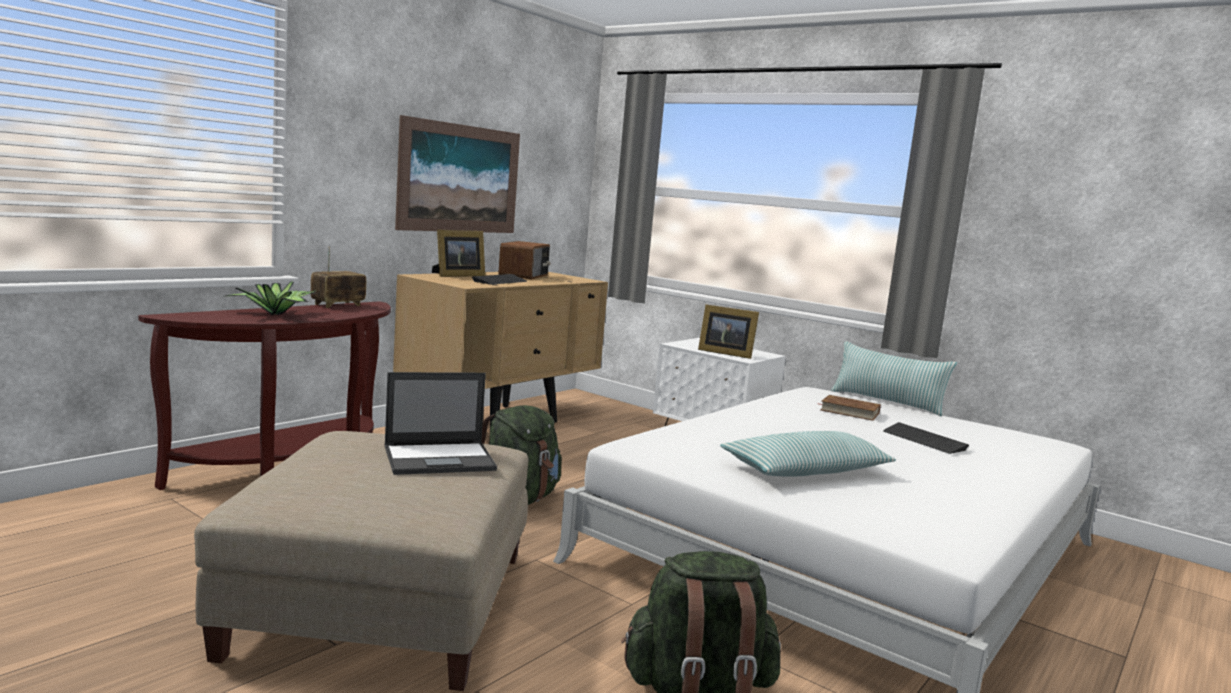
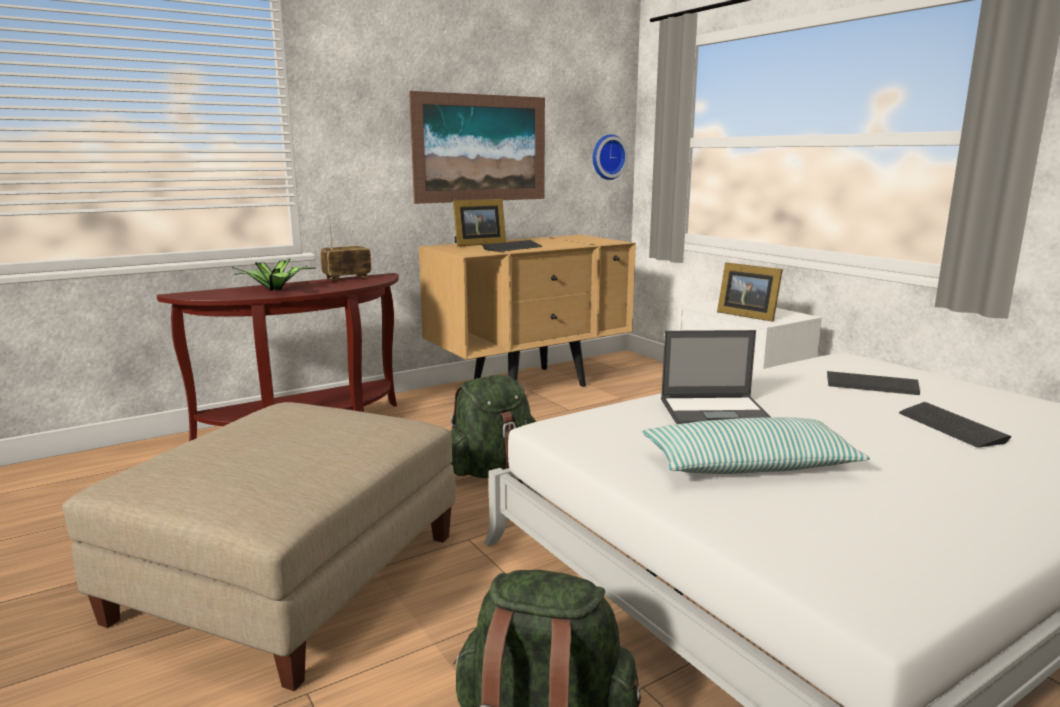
camera: 20 degrees right, 5 degrees up
laptop [384,372,497,475] -> laptop moved to [661,330,770,424]
radio [498,241,550,279] -> none
brown book [817,395,881,421] -> keyboard [827,371,920,395]
pillow [831,341,957,416] -> none
none -> wall clock [593,134,628,180]

